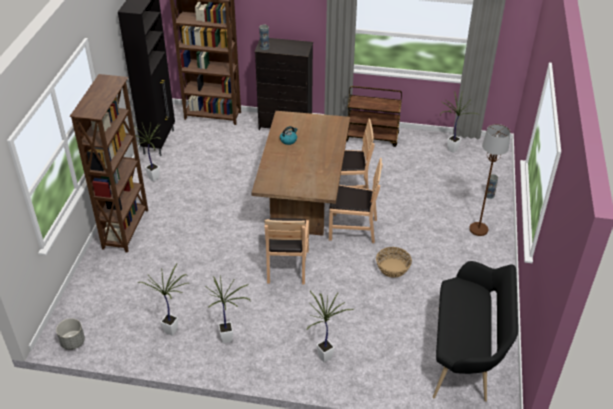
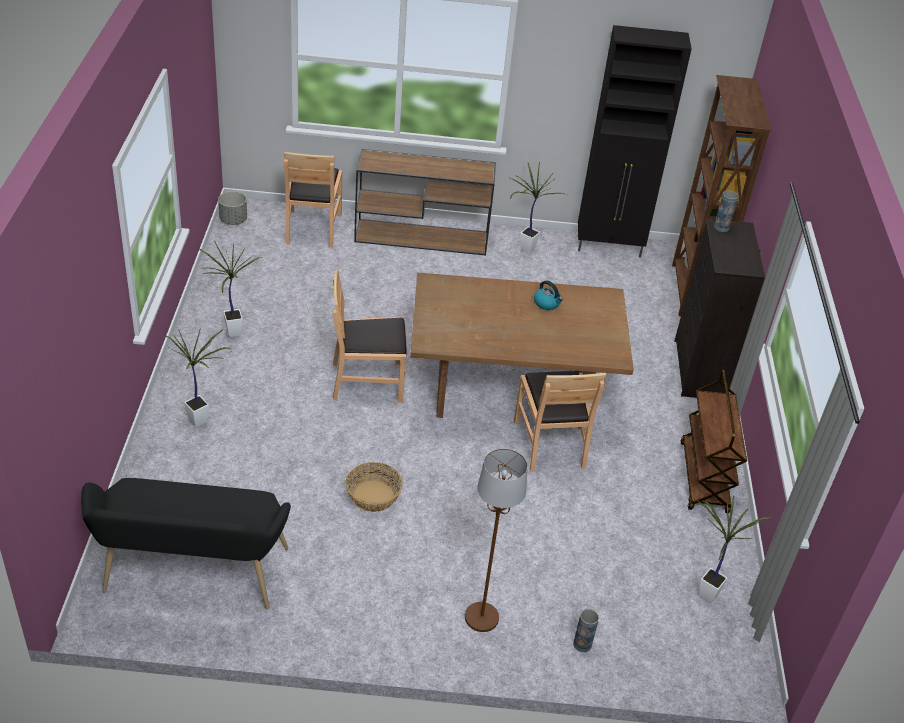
camera: 80 degrees right, 0 degrees up
brown bookcase [70,74,148,253] -> brown console table [354,149,496,256]
potted plant [137,264,188,336] -> none
brown chair [329,158,383,243] -> brown chair moved to [284,152,342,248]

